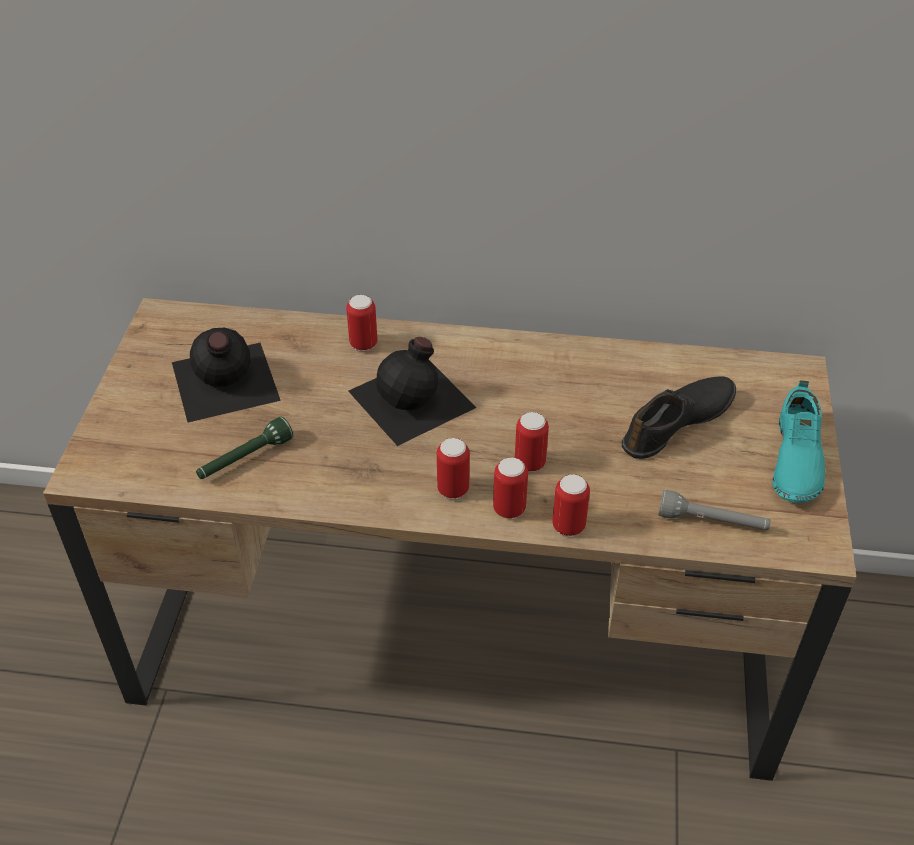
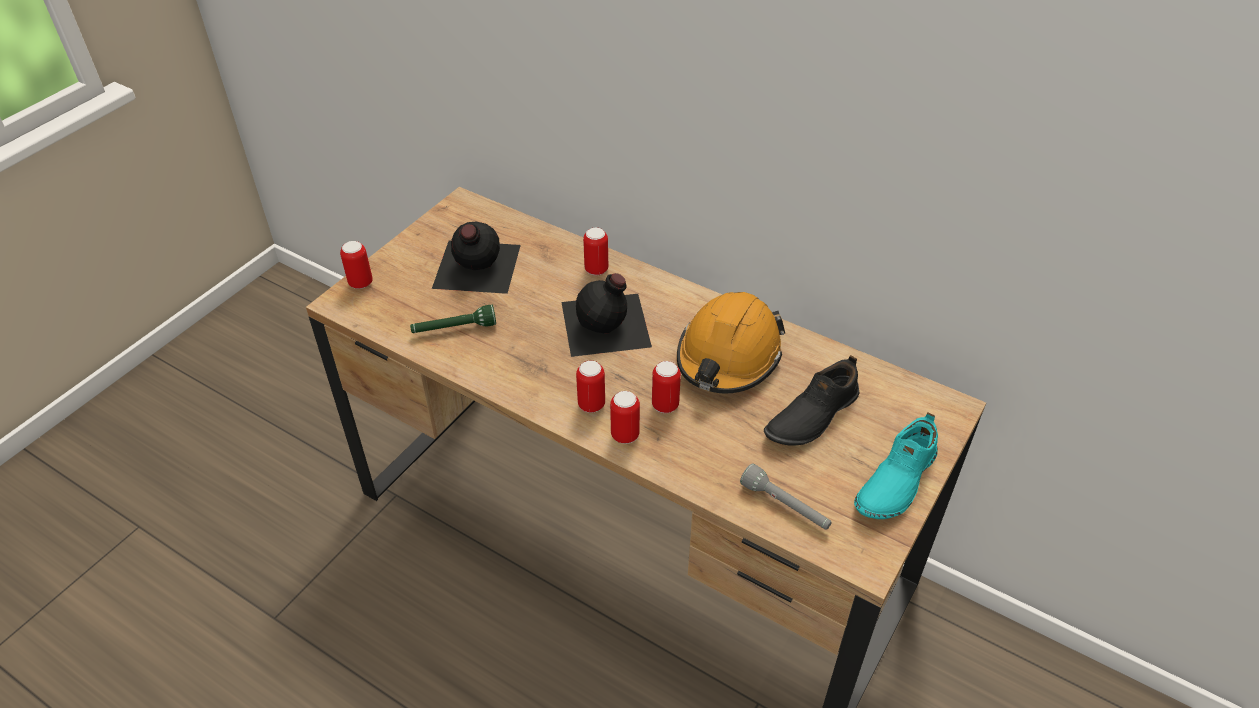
camera: 25 degrees right, 0 degrees up
can [552,474,590,536] -> can moved to [340,241,373,289]
black shoe [622,376,736,459] -> black shoe turned 150 degrees clockwise [764,355,859,445]
none -> orange hard hat [677,292,785,393]

